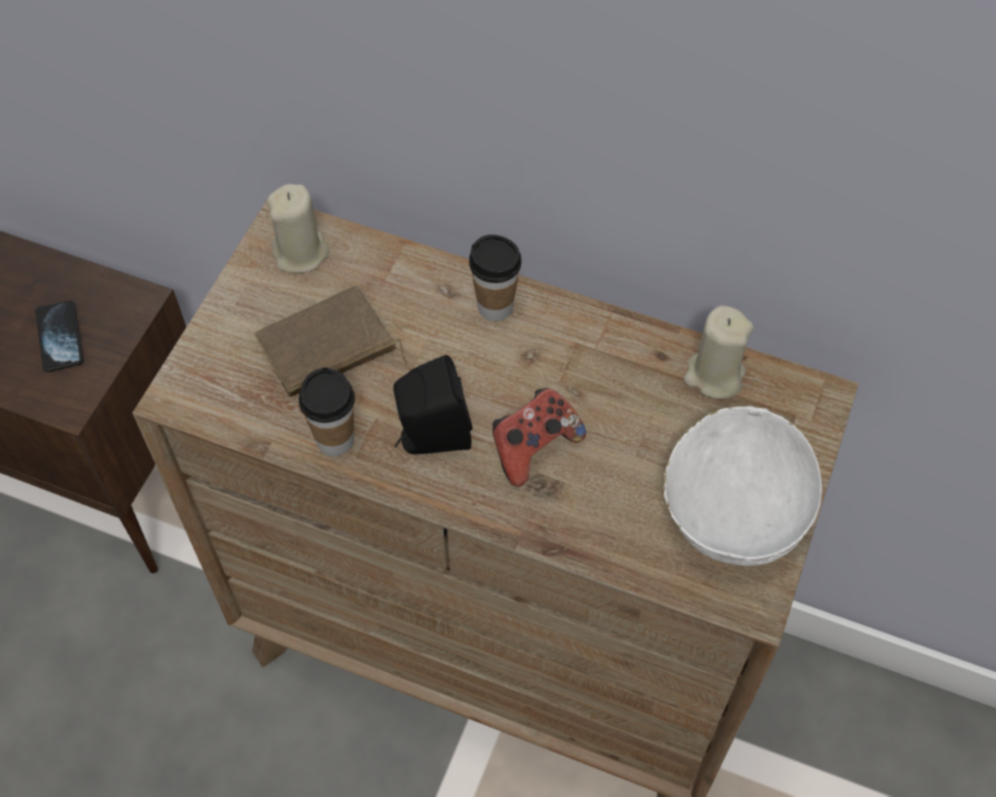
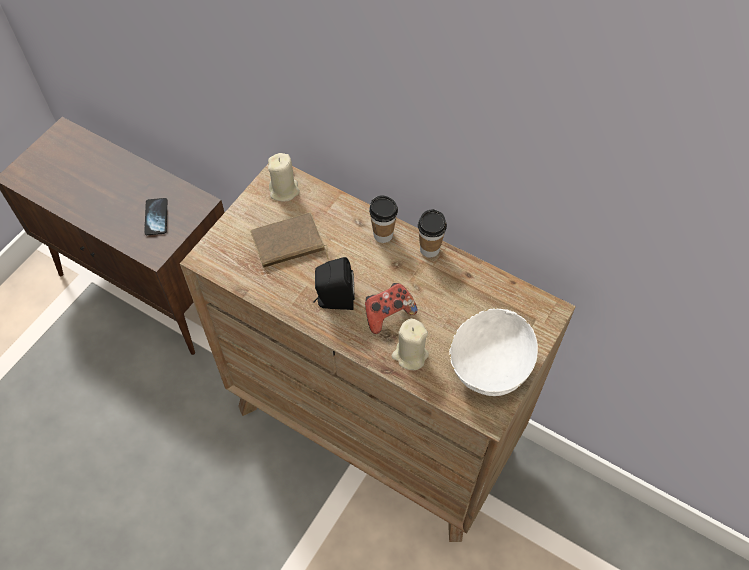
camera: 10 degrees right, 0 degrees up
cup [299,367,355,456] -> cup moved to [418,209,447,258]
beige candle [684,305,753,399] -> beige candle moved to [392,318,429,370]

